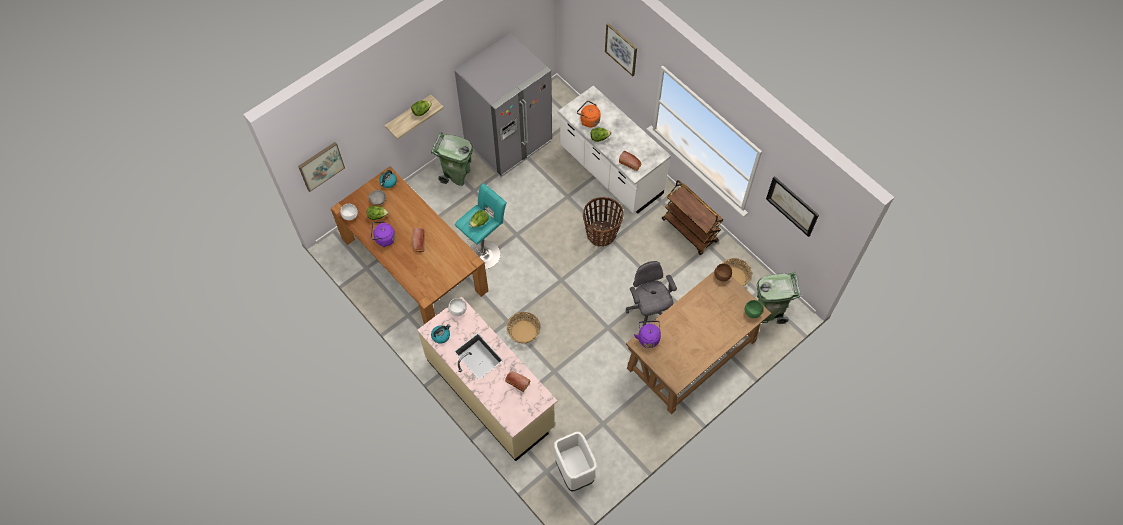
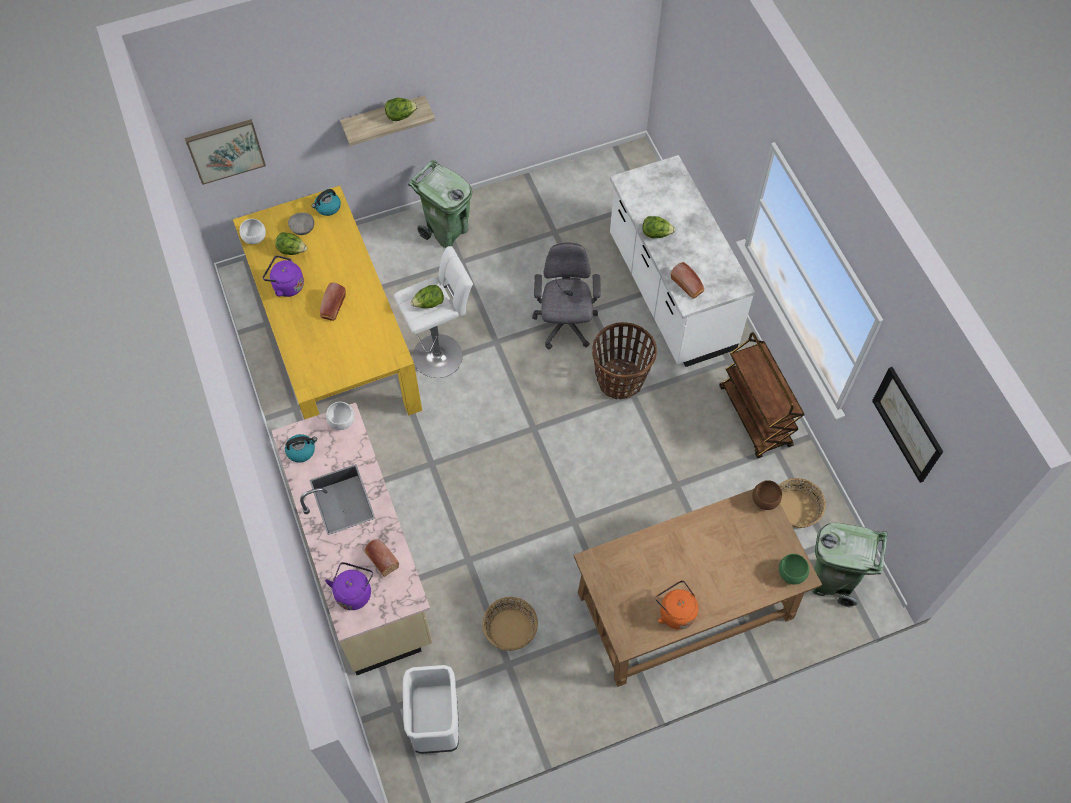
camera: 20 degrees right, 0 degrees up
brown dining table [331,166,488,324] -> yellow dining table [233,186,422,420]
grey fridge [454,33,552,177] -> none
turquoise stool [455,183,507,269] -> white stool [394,246,473,378]
basket [507,312,540,344] -> basket moved to [482,597,538,651]
orange kettle [577,101,601,127] -> orange kettle moved to [655,580,698,630]
picture [605,23,637,76] -> none
grey office chair [626,261,677,326] -> grey office chair moved to [532,242,601,349]
purple kettle [634,321,661,348] -> purple kettle moved to [325,562,373,610]

